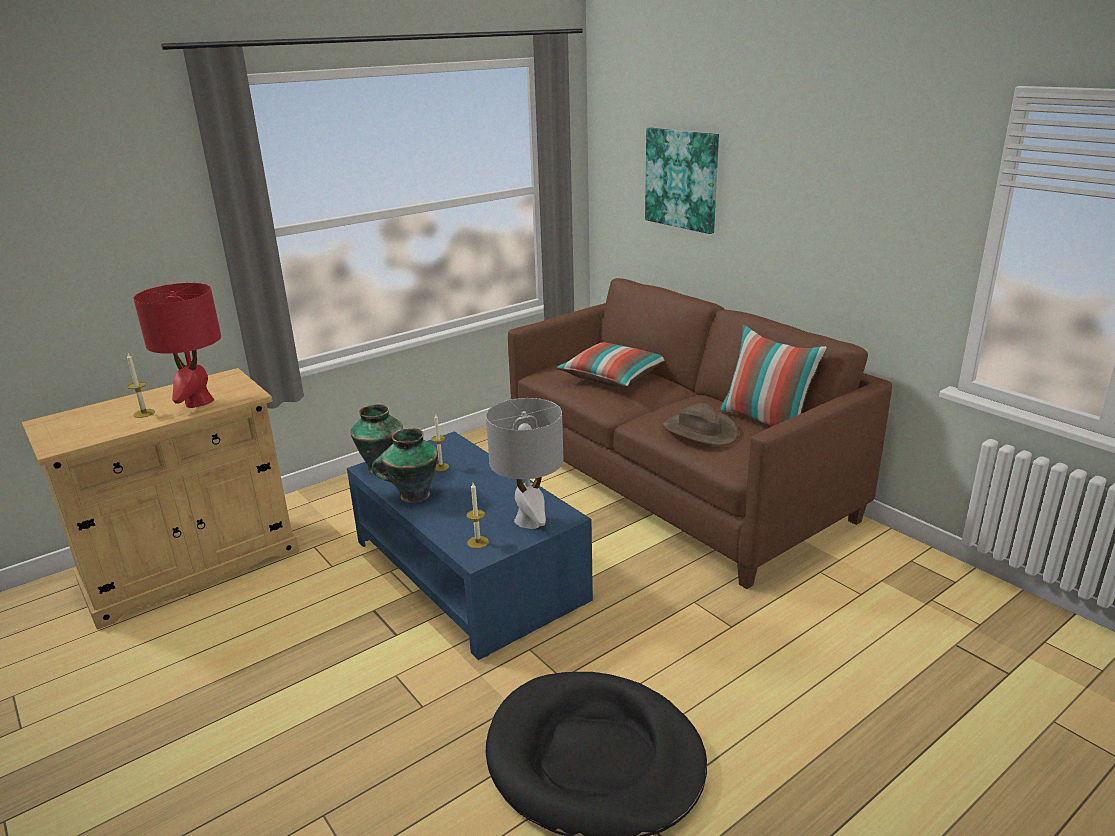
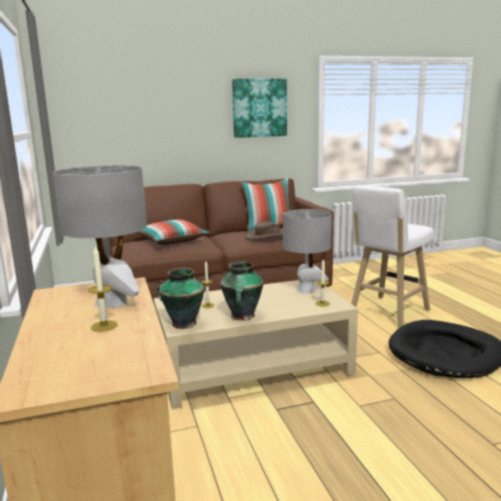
camera: 70 degrees left, 10 degrees down
red table lamp [133,283,221,408] -> grey table lamp [53,165,147,308]
blue coffee table [347,431,593,660] -> beige coffee table [154,280,358,409]
picture [645,127,719,234] -> picture moved to [232,79,287,138]
none -> white stool [351,185,434,328]

